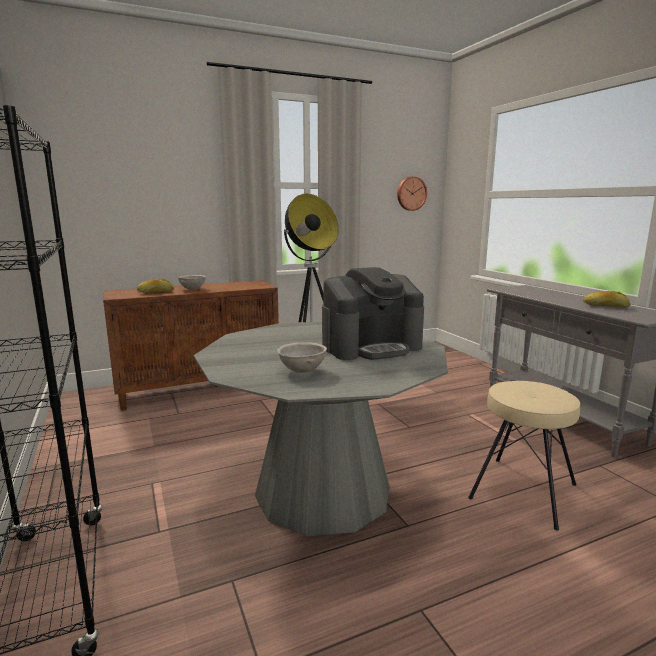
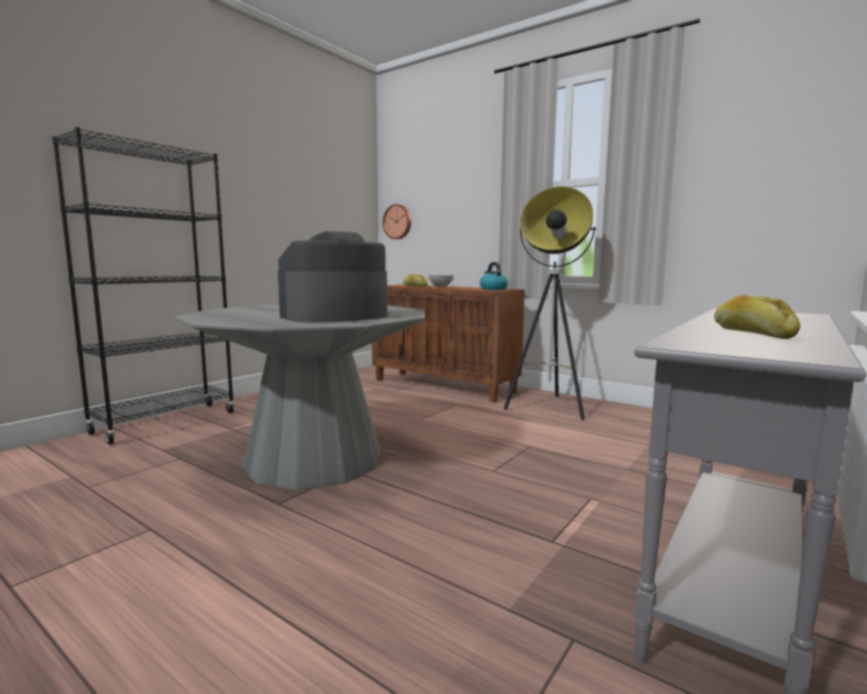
camera: 60 degrees right, 5 degrees down
grey bowl [277,342,327,373] -> none
coffee machine [322,267,424,360] -> coffee machine turned 105 degrees clockwise [278,231,387,323]
wall clock [397,176,427,211] -> wall clock moved to [383,204,411,239]
beige stool [468,381,580,531] -> none
none -> kettle [480,262,508,290]

